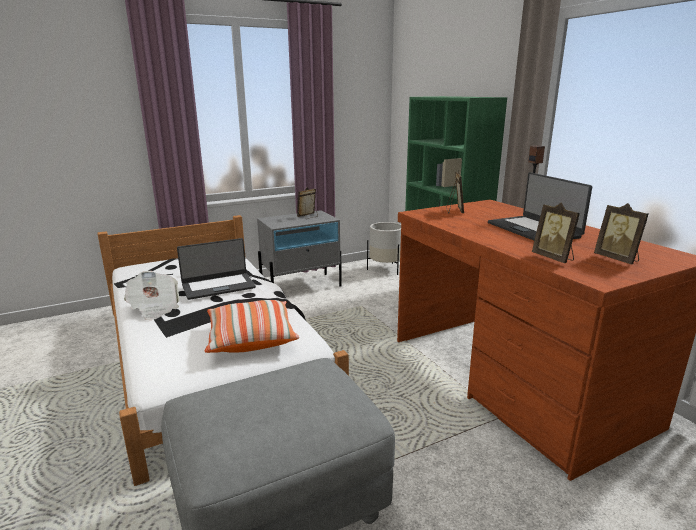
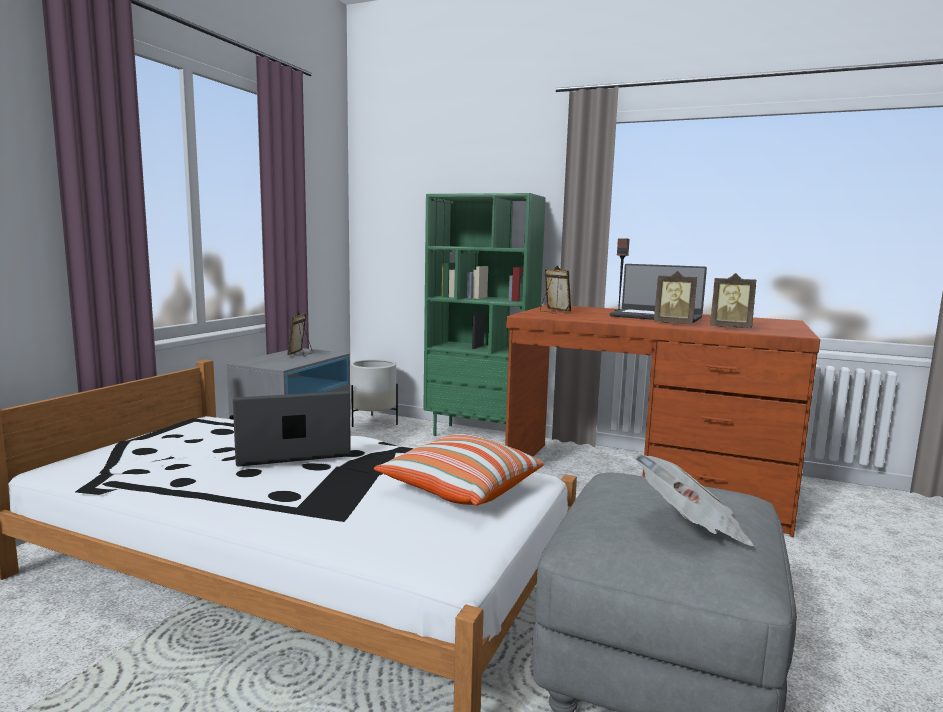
camera: 40 degrees left, 10 degrees down
newspaper [124,271,179,320] -> newspaper moved to [633,453,755,546]
laptop [177,238,256,300] -> laptop turned 135 degrees counterclockwise [233,391,351,467]
picture frame [594,203,649,264] -> picture frame moved to [654,271,697,324]

